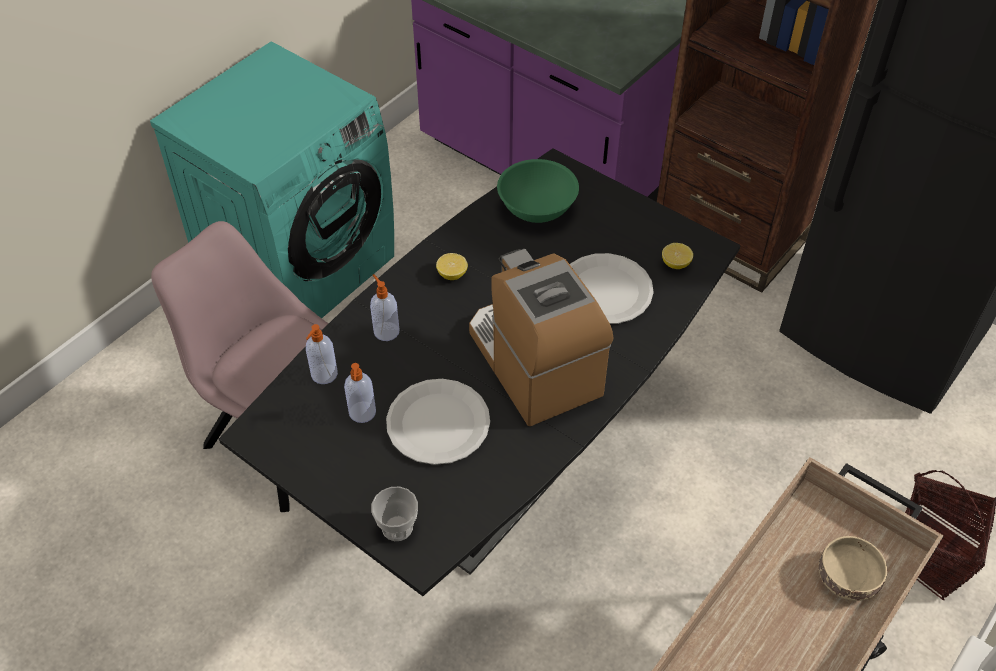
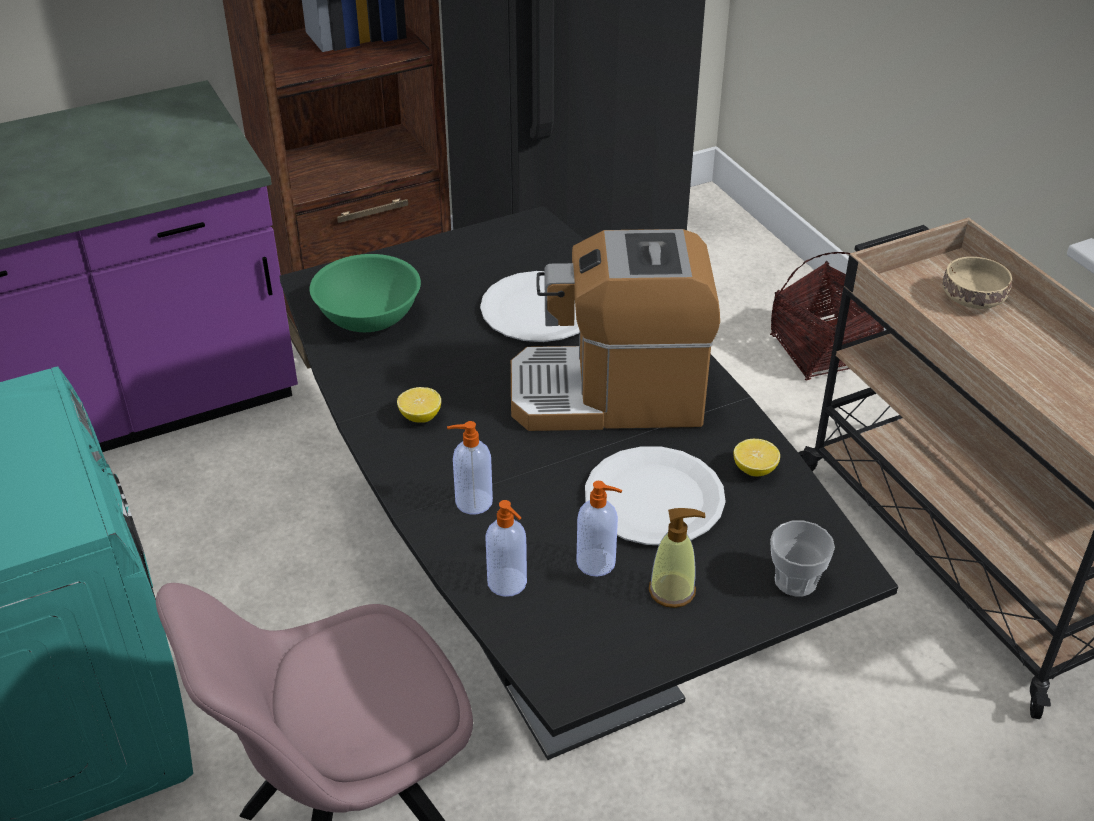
camera: 65 degrees left, 10 degrees down
lemon [662,243,693,269] -> lemon moved to [733,439,780,477]
none -> soap dispenser [649,508,706,608]

